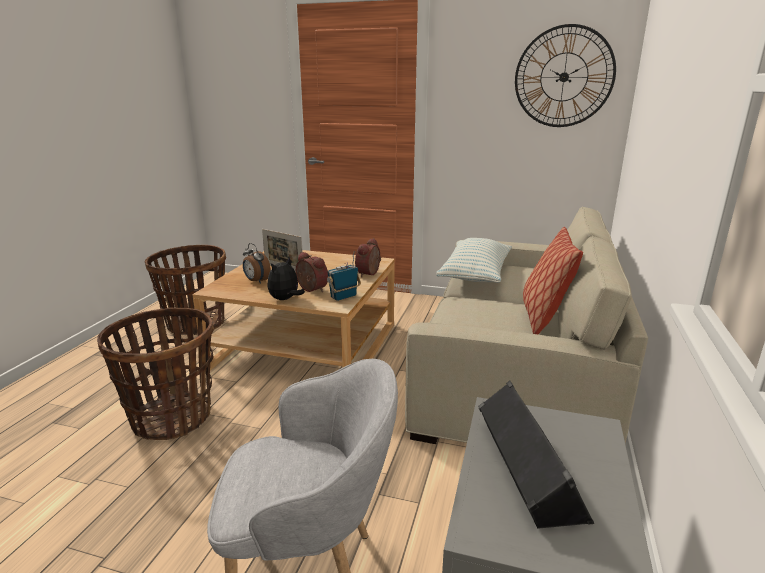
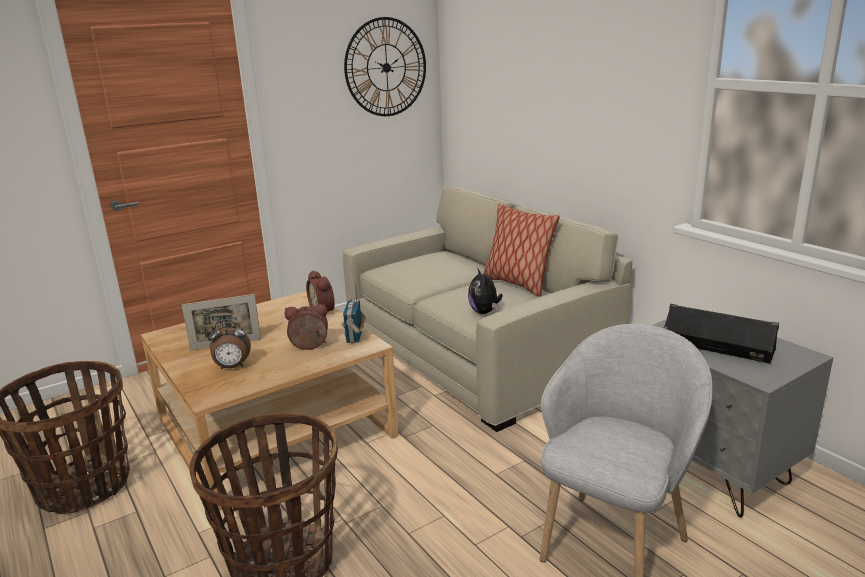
camera: 50 degrees left, 0 degrees up
plush toy [268,257,305,300] -> plush toy moved to [468,269,503,314]
pillow [436,238,512,283] -> none

